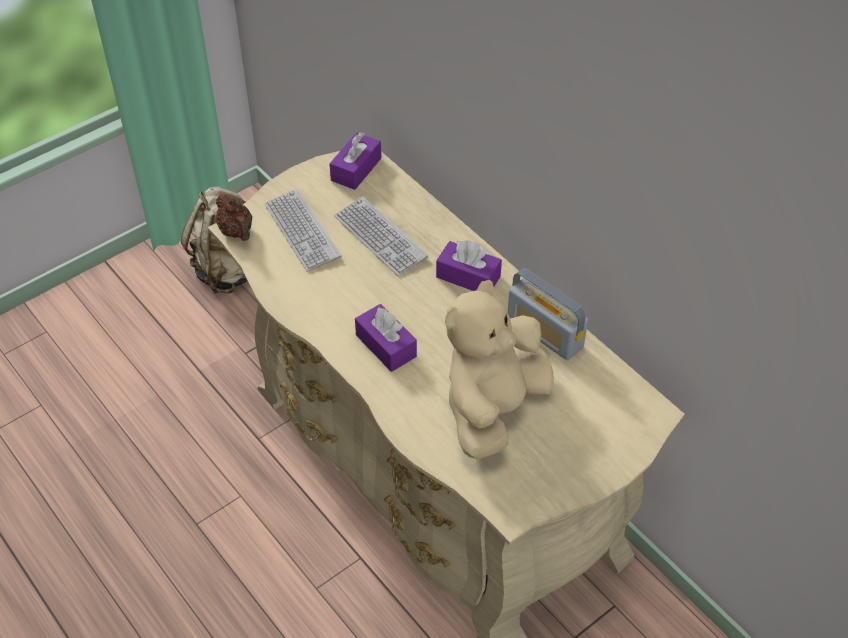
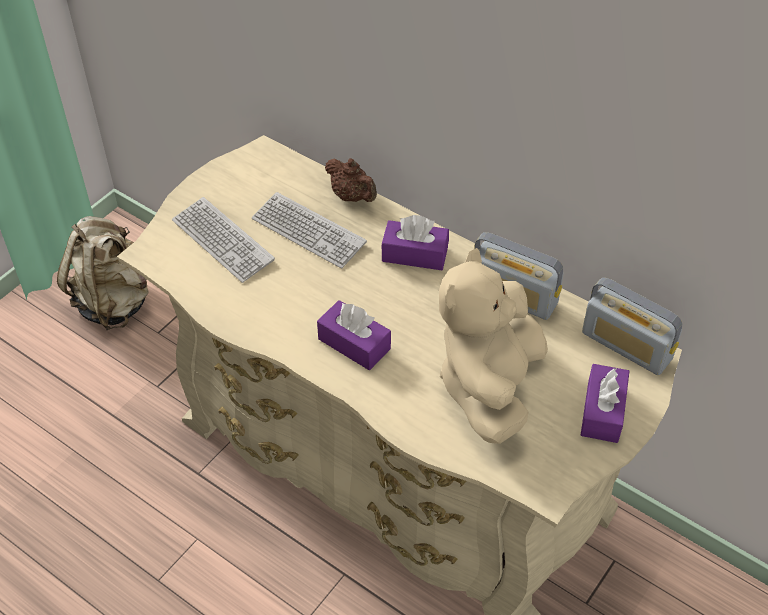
camera: 15 degrees left, 0 degrees up
brown teapot [216,194,252,241] -> brown teapot moved to [325,158,377,202]
purple tissue box [329,132,381,190] -> purple tissue box moved to [581,364,629,443]
none -> radio [582,278,682,375]

